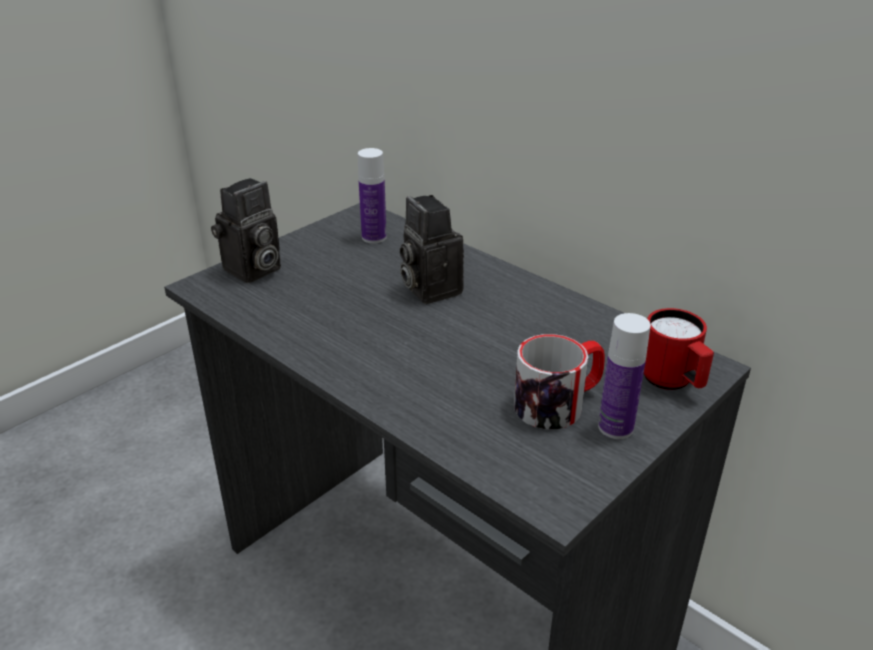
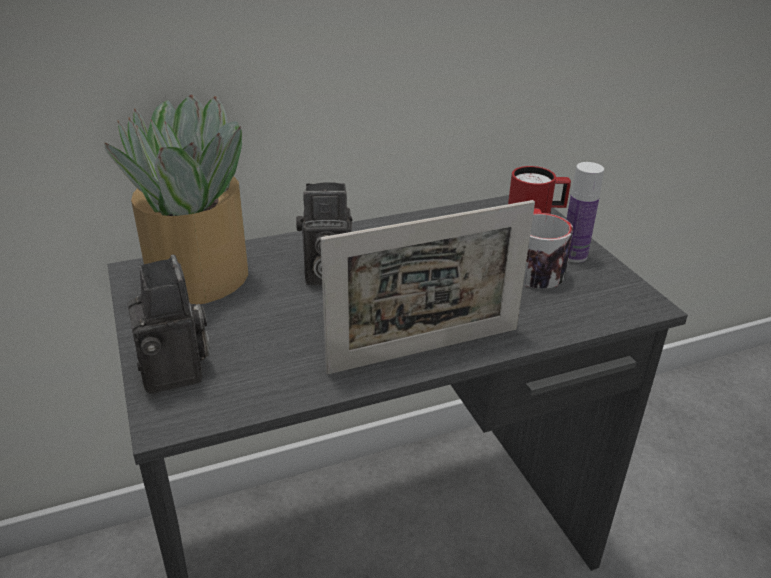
camera: 65 degrees left, 0 degrees up
bottle [358,148,387,243] -> potted plant [105,95,248,305]
none -> picture frame [320,200,535,374]

